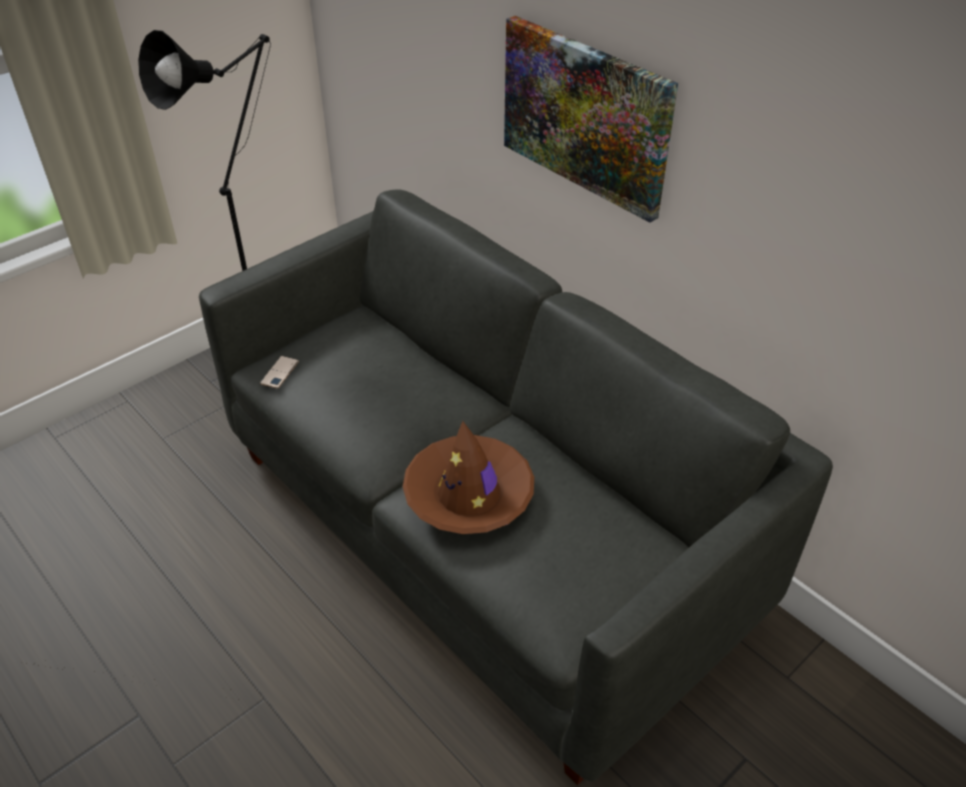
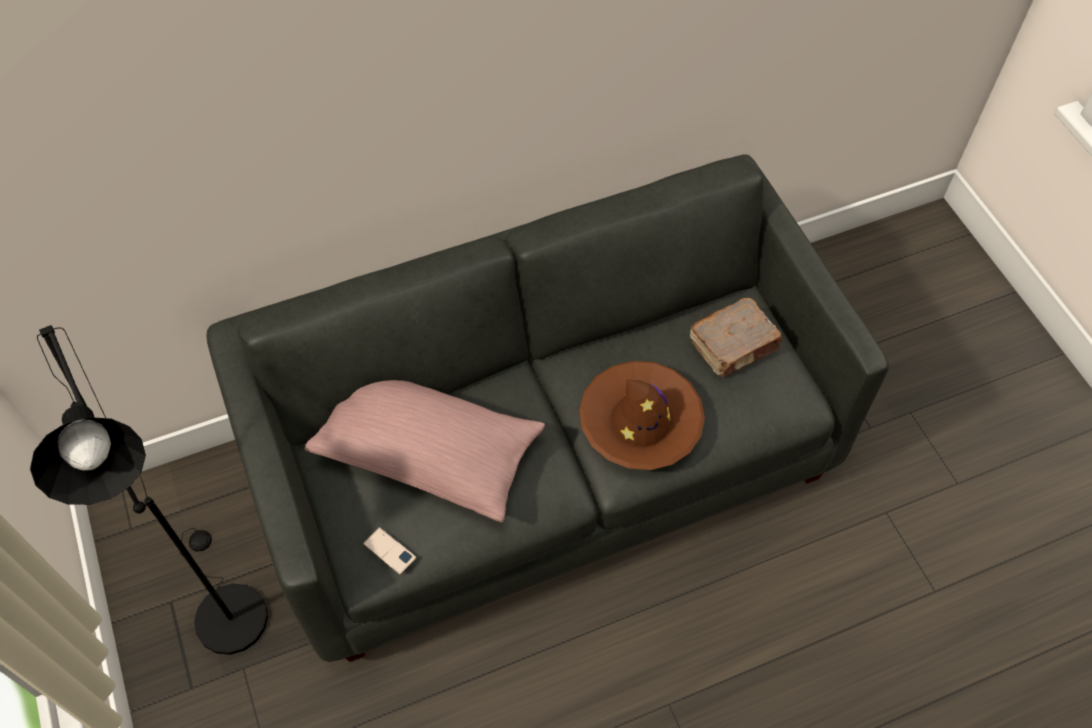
camera: 70 degrees left, 15 degrees up
picture [504,16,678,223] -> none
none -> pink pillow [305,380,545,523]
none -> brown book [690,298,783,377]

